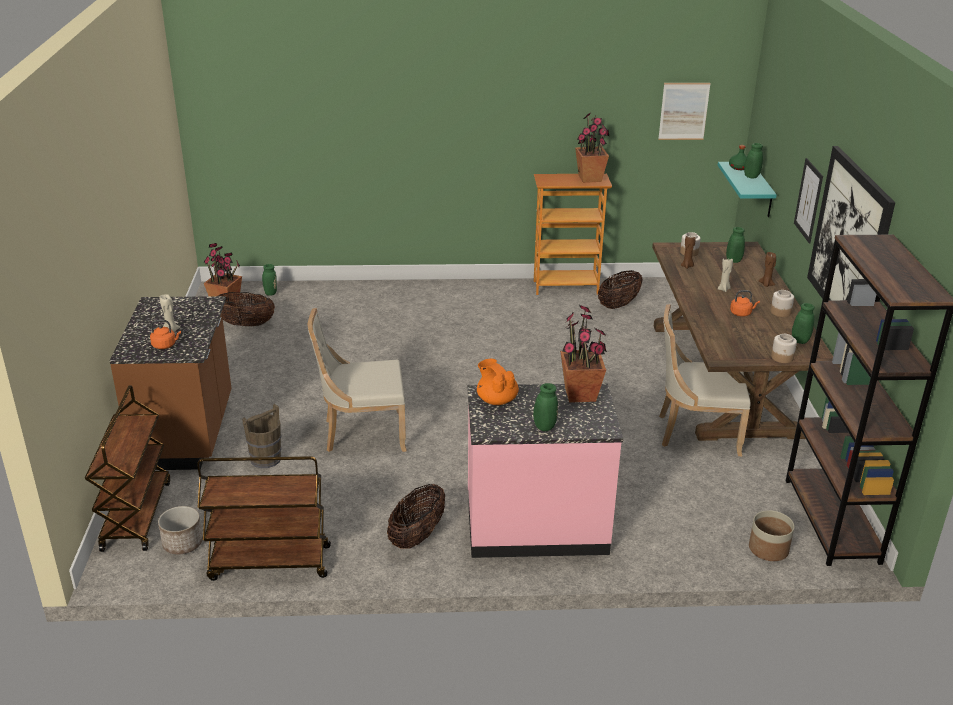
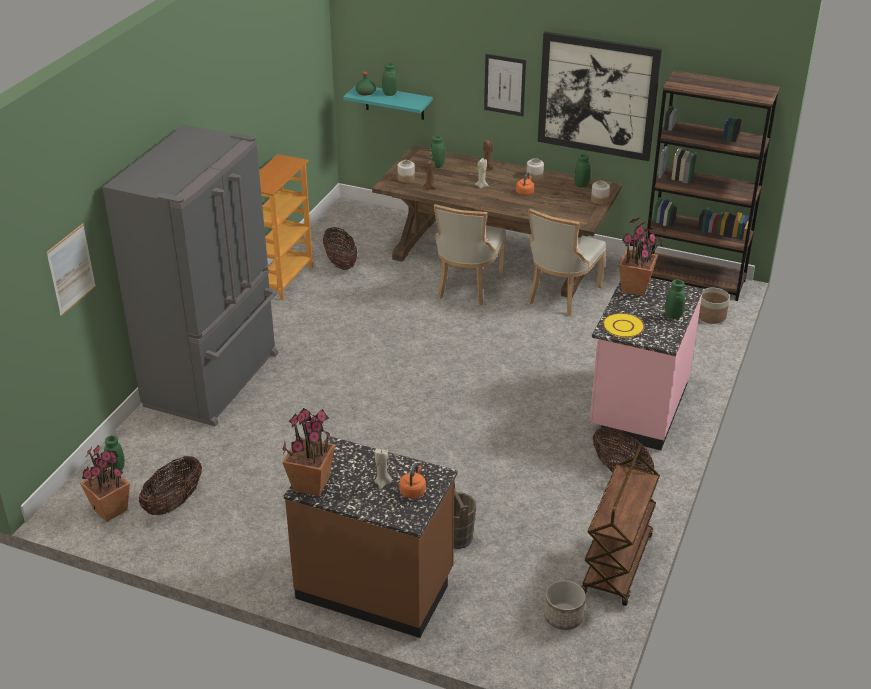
camera: 65 degrees left, 5 degrees up
brown cart [85,385,170,552] -> none
beige chair [308,308,407,452] -> beige chair moved to [434,204,506,306]
orange teapot [477,359,519,405] -> yellow plate [603,313,645,338]
potted plant [575,113,609,183] -> potted plant moved to [282,408,335,496]
picture [658,83,711,140] -> picture moved to [46,223,96,316]
none -> grey fridge [103,125,278,426]

